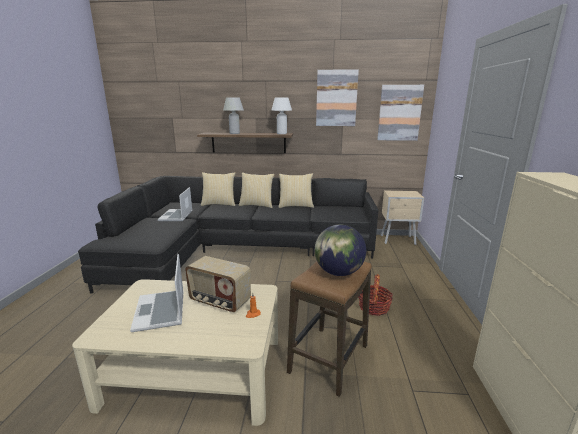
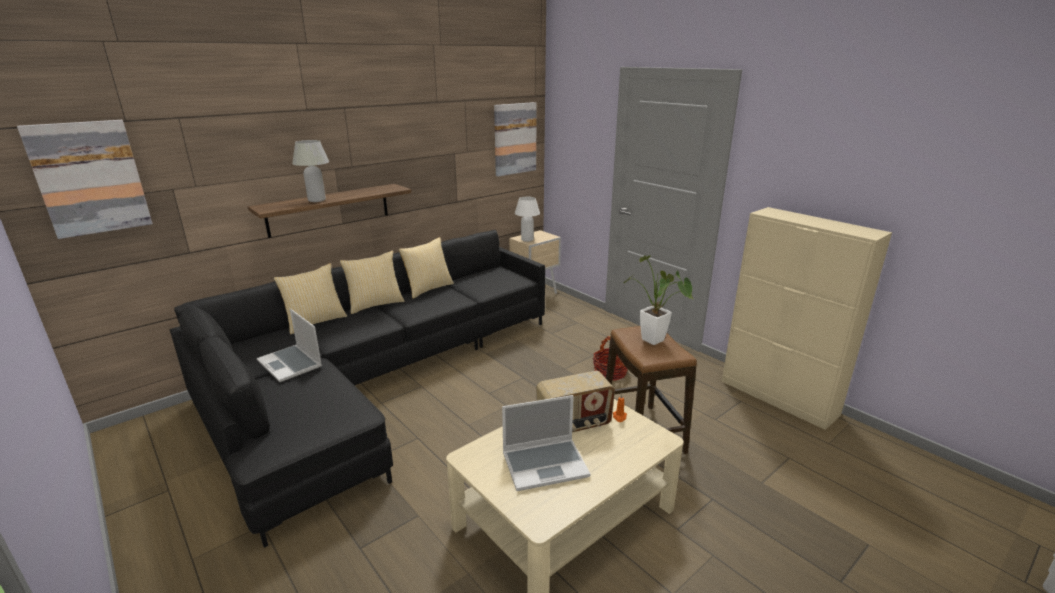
camera: 45 degrees left, 5 degrees up
laptop [130,254,183,332] -> laptop turned 45 degrees counterclockwise [502,395,590,491]
white table lamp [271,97,292,134] -> white table lamp moved to [515,197,540,242]
globe [314,224,366,276] -> potted plant [624,255,694,345]
picture [316,69,359,126] -> picture moved to [17,120,153,239]

